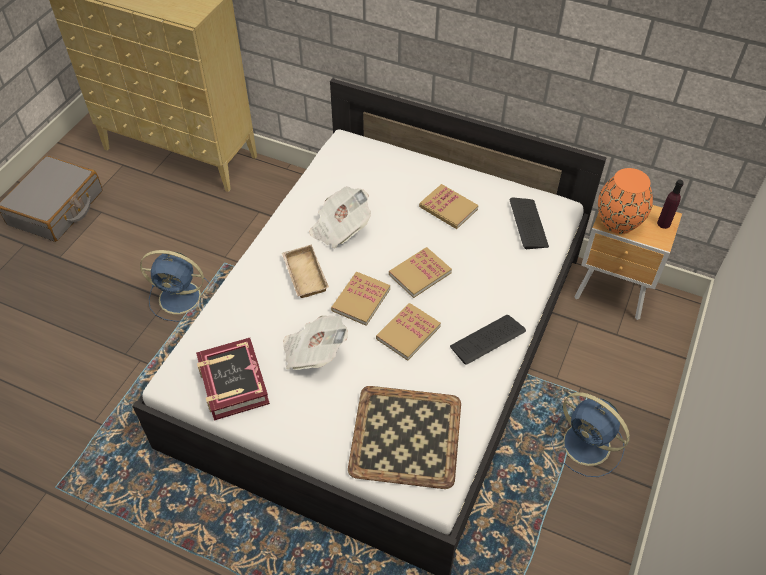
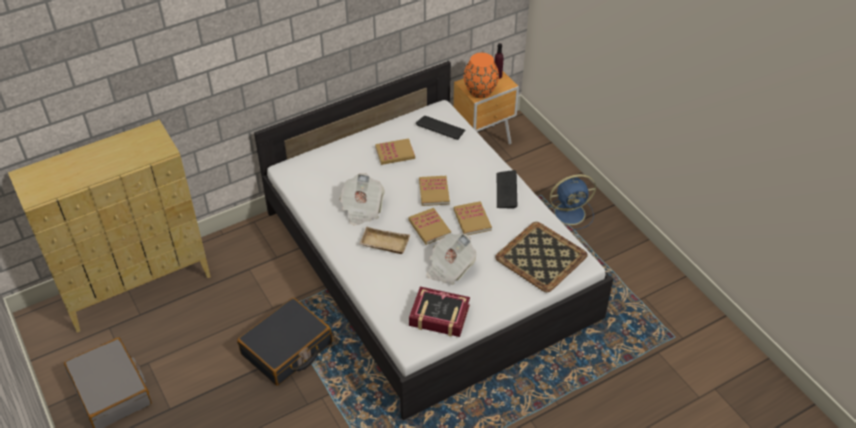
camera: 55 degrees left, 5 degrees down
blue fan [140,250,210,322] -> black suitcase [237,297,332,386]

